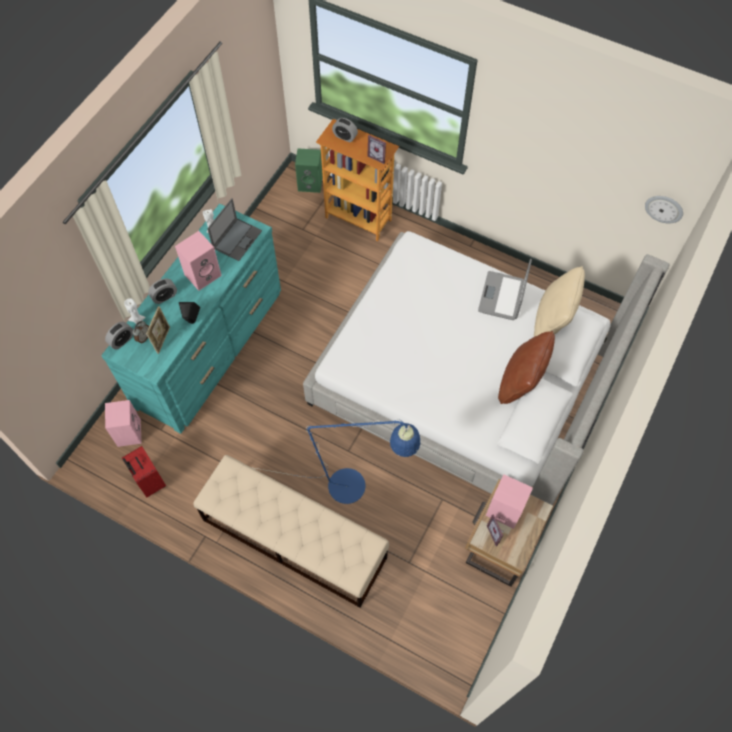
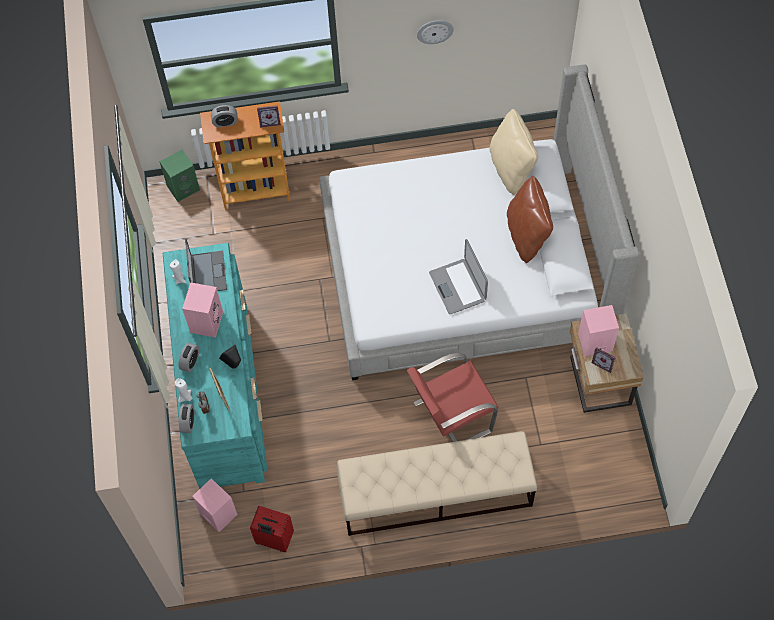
camera: 35 degrees left, 0 degrees up
blue floor lamp [251,419,420,504] -> red chair [407,353,498,442]
laptop [478,258,532,320] -> laptop moved to [429,239,488,314]
wall clock [645,196,683,224] -> wall clock moved to [417,20,454,44]

